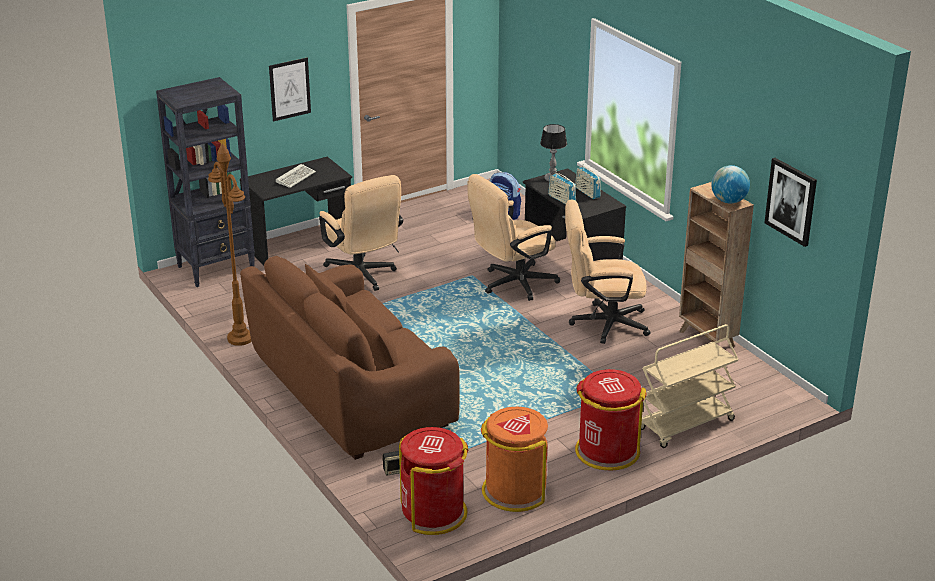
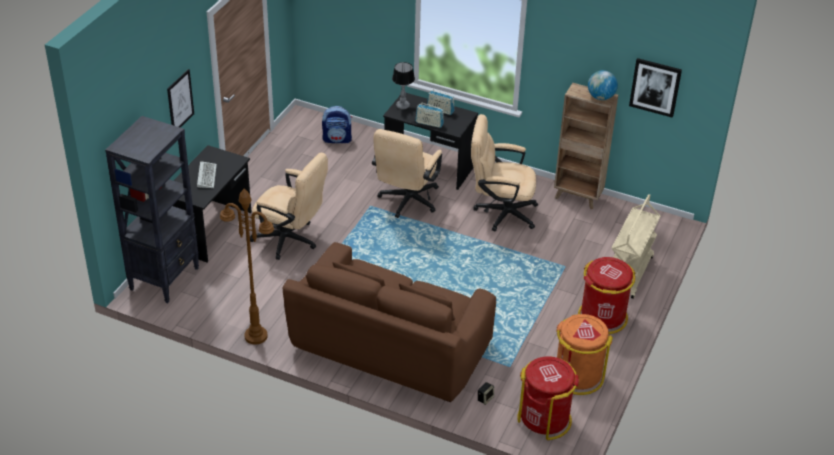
camera: 35 degrees left, 10 degrees up
beige office chair [565,199,651,344] -> beige office chair turned 45 degrees clockwise [471,114,538,231]

